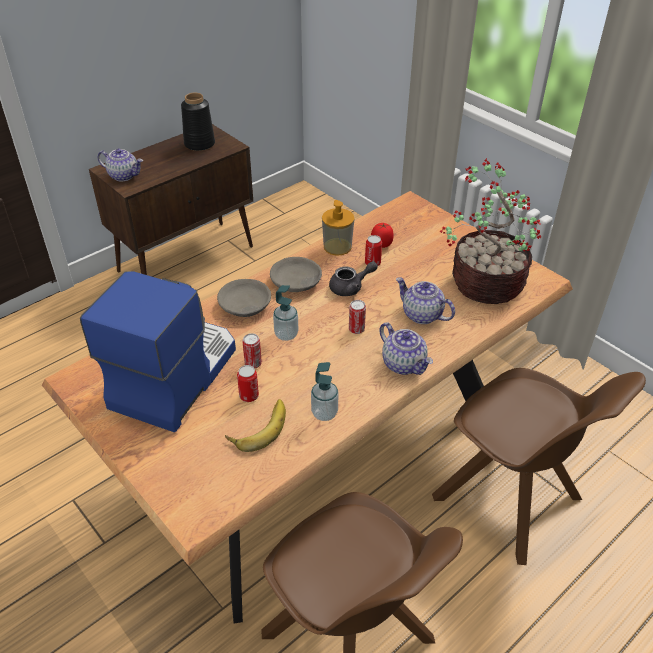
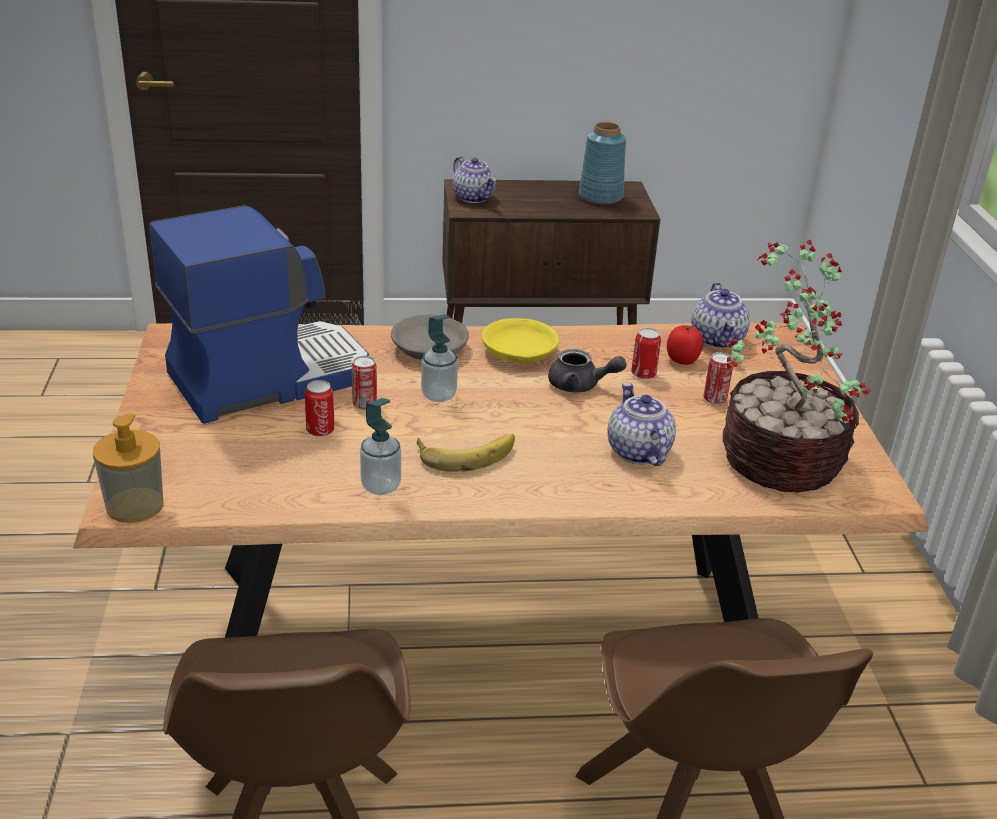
camera: 35 degrees right, 10 degrees down
black vase [181,93,215,151] -> blue vase [579,122,626,204]
banana [225,399,286,452] -> banana moved to [417,434,515,472]
grey bowl [270,257,322,292] -> yellow bowl [482,318,559,364]
soap dispenser [322,200,354,256] -> soap dispenser moved to [93,414,164,523]
can [349,300,366,334] -> can moved to [703,352,733,405]
teapot [379,322,433,375] -> teapot moved to [691,282,750,348]

